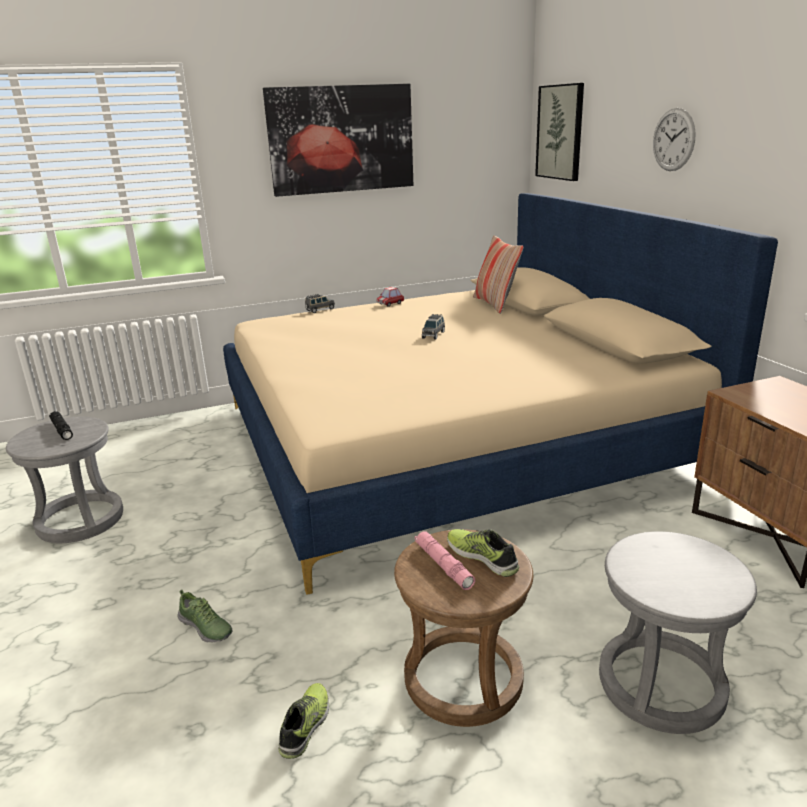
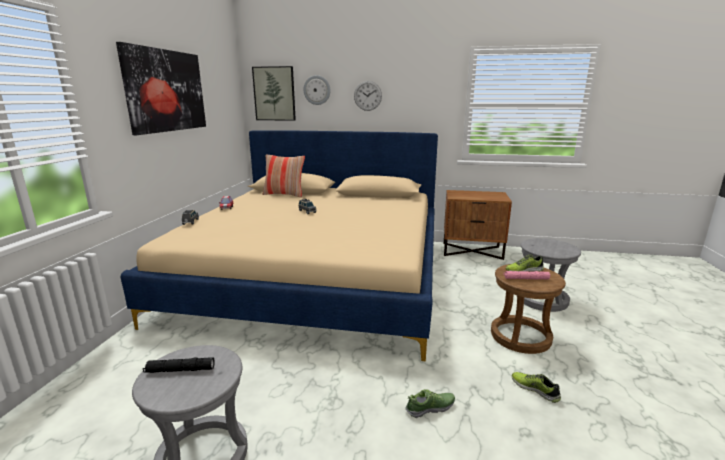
camera: 60 degrees left, 5 degrees down
none -> wall clock [303,75,331,105]

